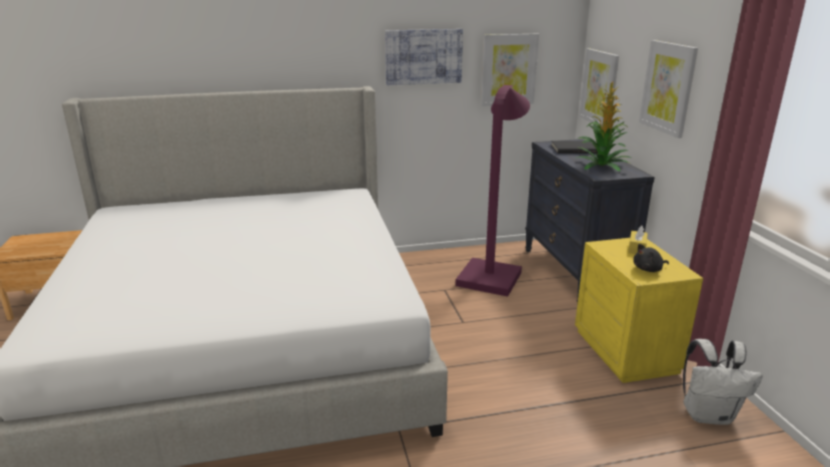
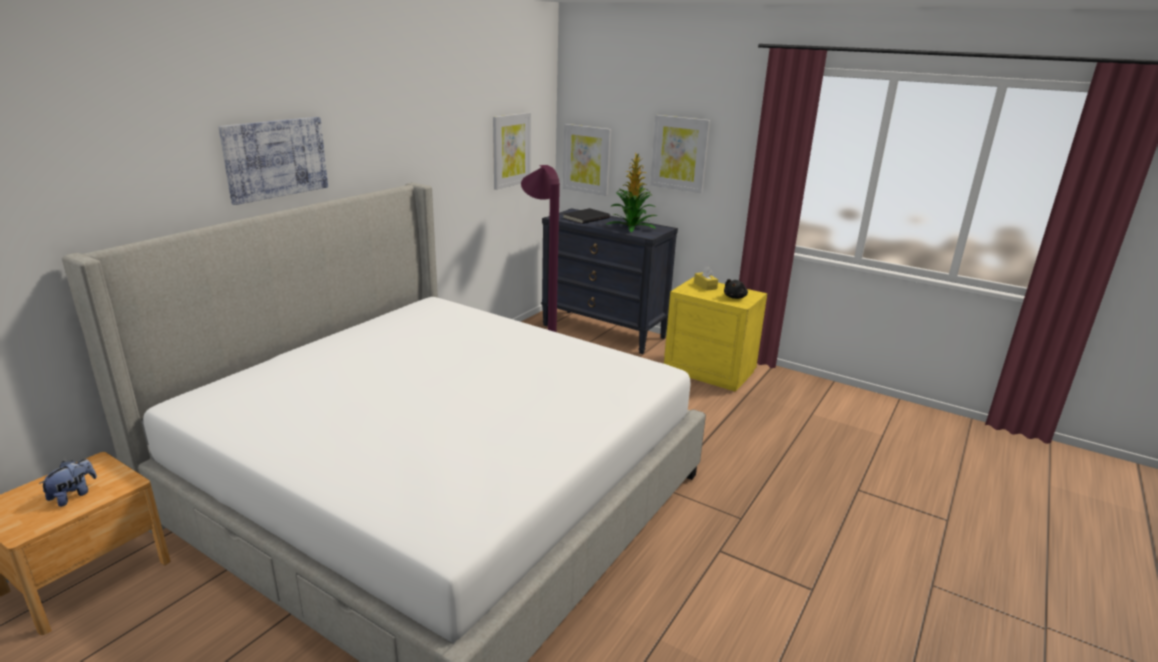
camera: 45 degrees left, 0 degrees up
picture [385,29,463,85] -> picture moved to [218,117,328,205]
white backpack [683,339,763,425] -> none
none -> plush toy [39,459,97,507]

